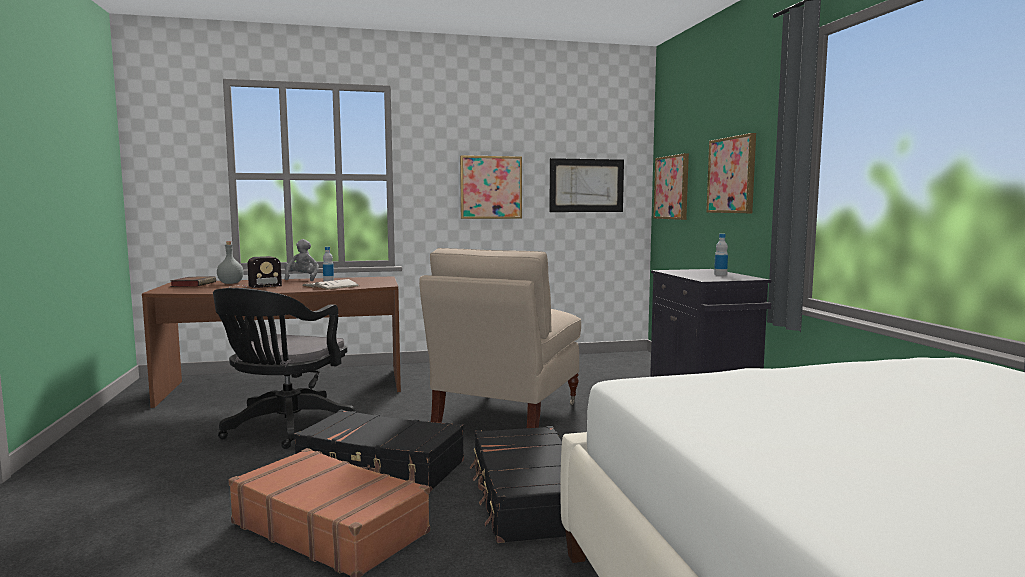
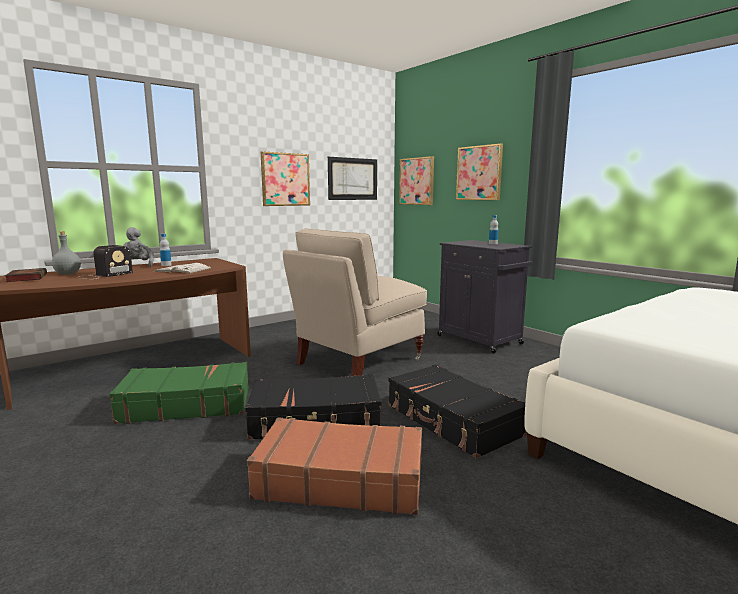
camera: 25 degrees left, 5 degrees up
black office chair [213,288,355,449] -> green suitcase [109,362,249,424]
beige chair [419,248,581,428] -> beige chair turned 45 degrees clockwise [283,228,427,376]

